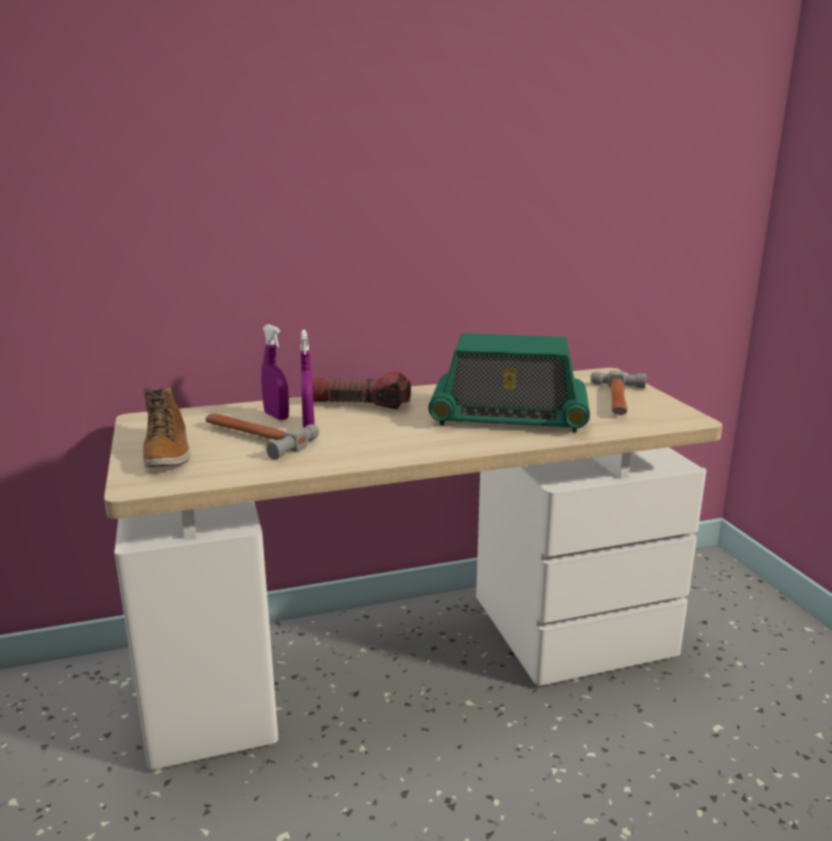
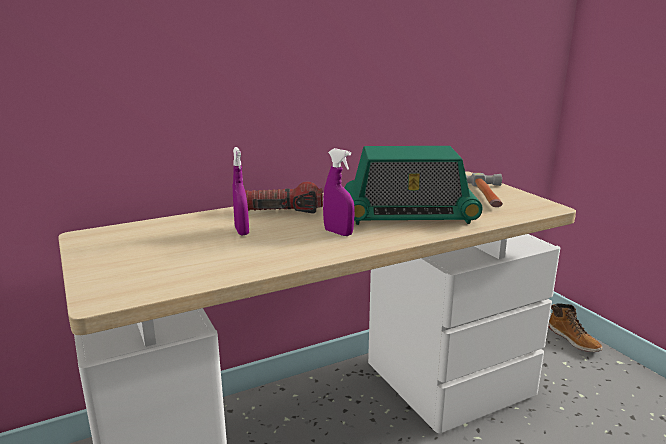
camera: 10 degrees left, 0 degrees up
boot [143,387,191,467] -> boot moved to [548,303,603,352]
hammer [205,413,319,460] -> none
purple spray bottle [261,324,289,420] -> purple spray bottle moved to [323,148,355,236]

